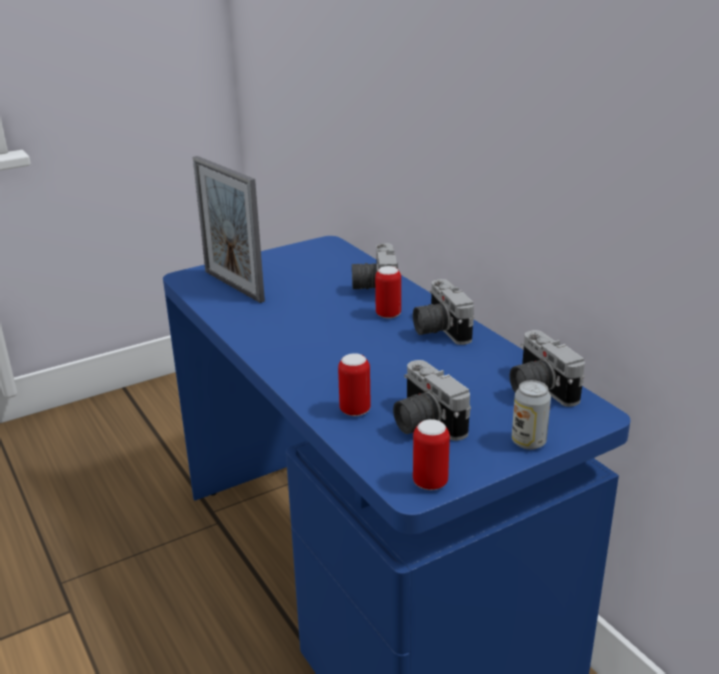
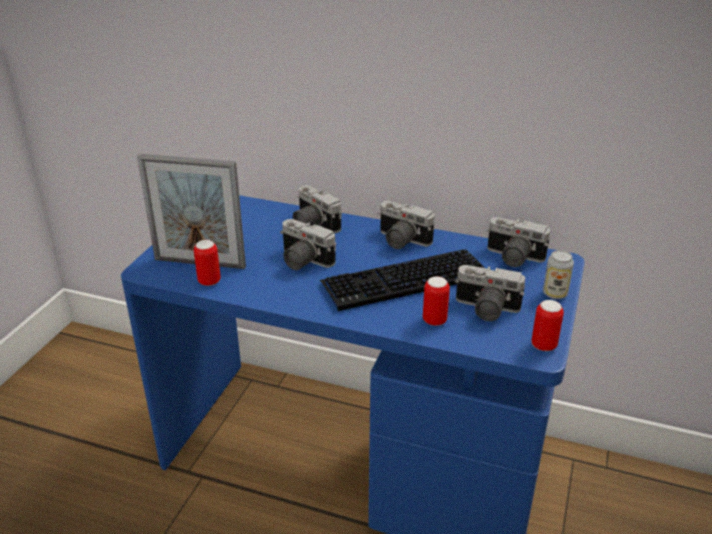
camera: 40 degrees left, 5 degrees up
can [375,266,401,319] -> can moved to [194,240,221,286]
none -> camera [280,219,336,270]
none -> keyboard [319,249,485,311]

